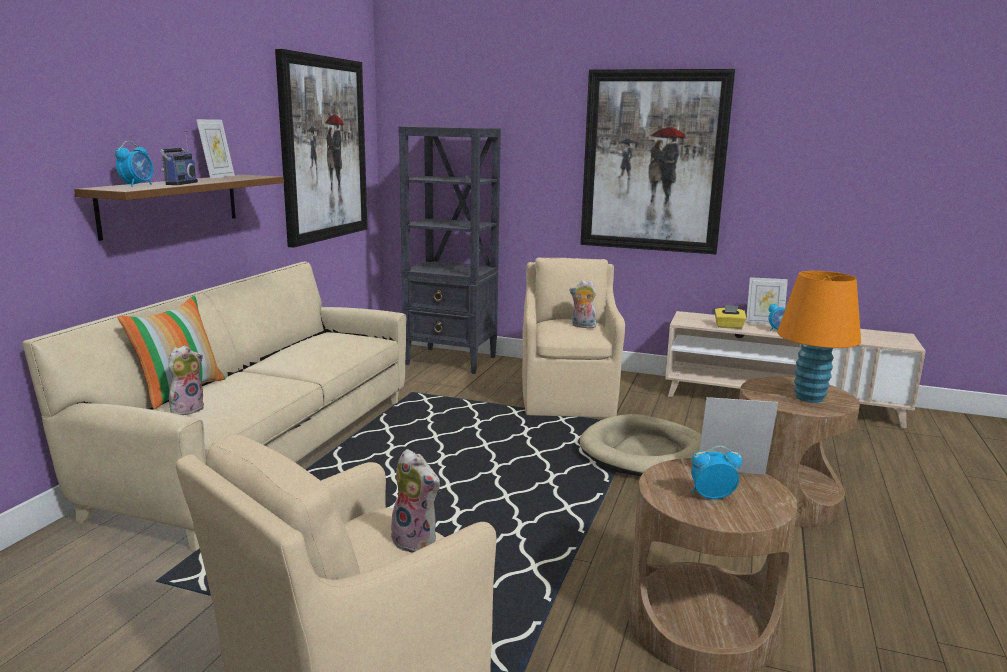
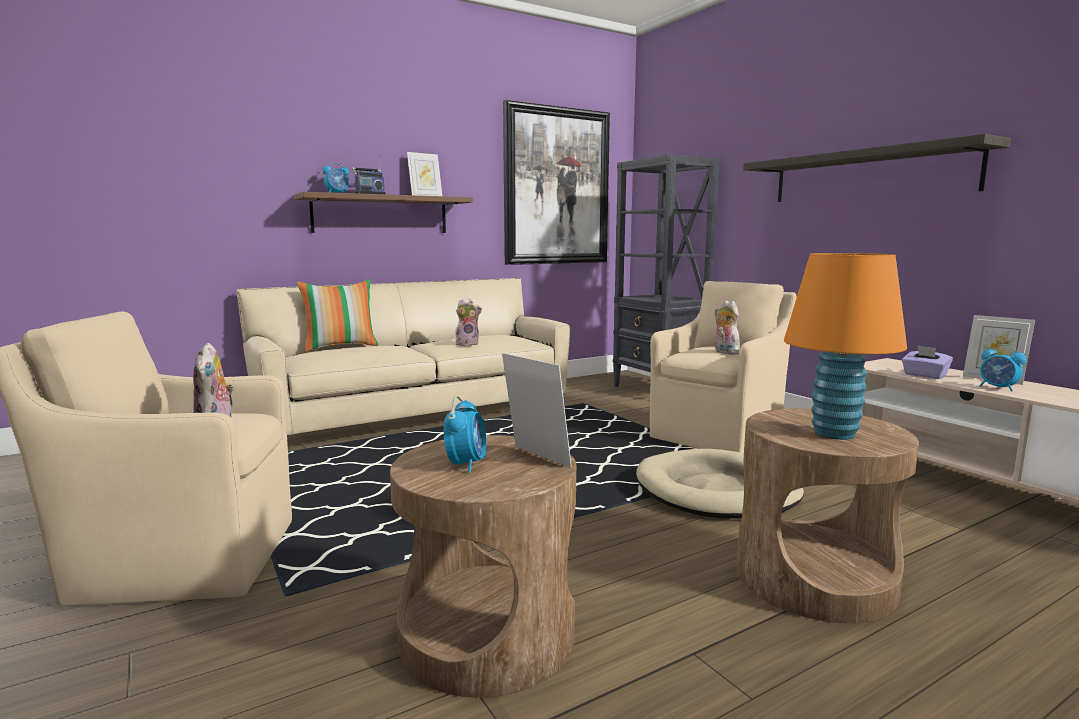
camera: 40 degrees right, 5 degrees down
plush toy [168,345,204,415] -> plush toy moved to [455,298,482,346]
picture [581,69,735,254] -> shelf [743,134,1011,202]
alarm clock [691,446,742,499] -> alarm clock turned 60 degrees clockwise [444,396,487,473]
yellow tissue box [714,305,746,329] -> purple tissue box [902,346,953,379]

